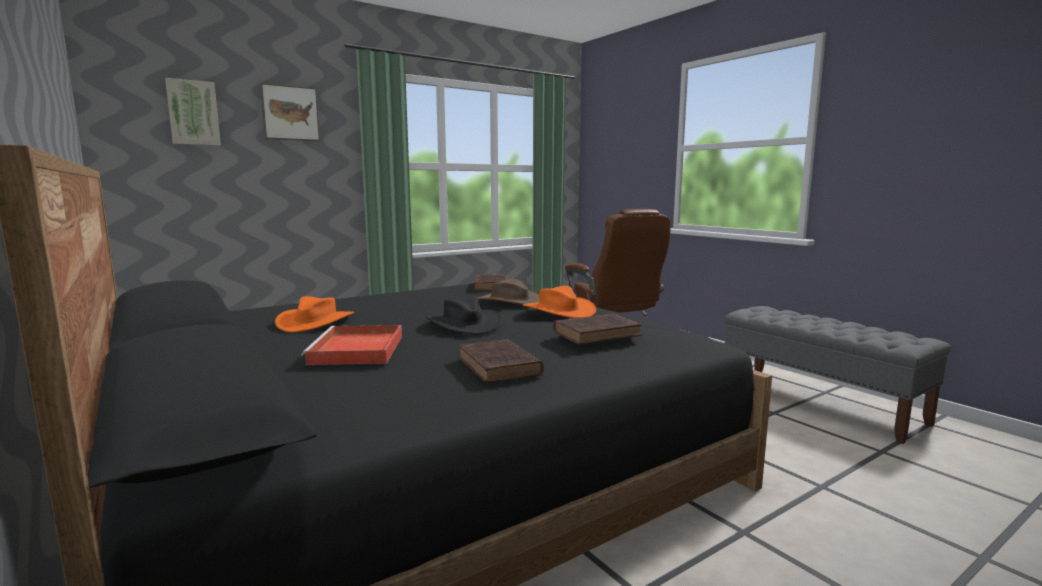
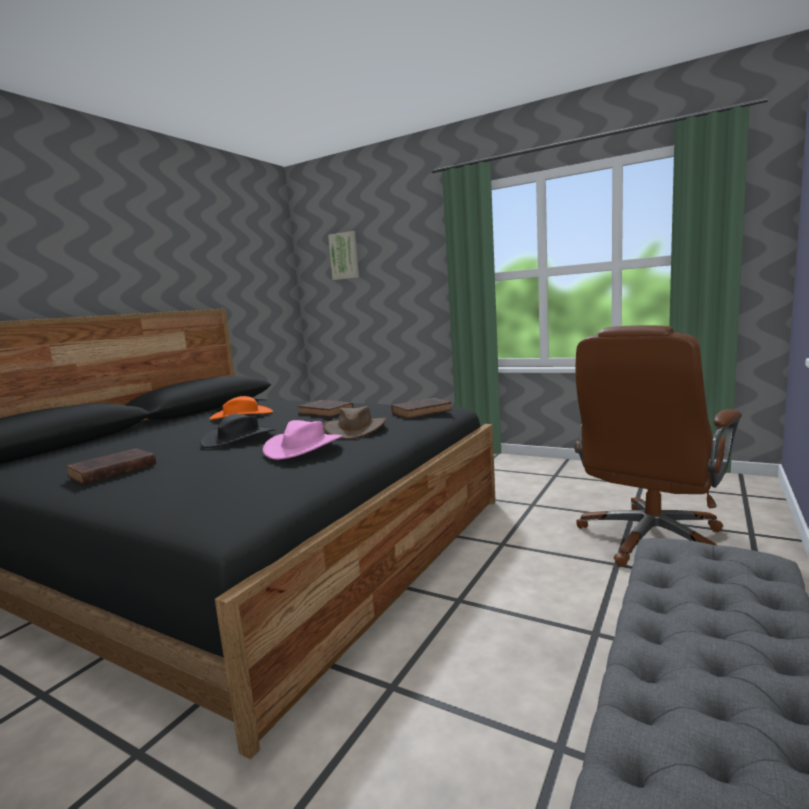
camera: 65 degrees right, 0 degrees up
picture [260,83,320,141] -> none
red tray [301,325,402,365] -> none
orange hat [523,286,596,318] -> pink hat [263,420,342,460]
brown book [554,314,642,344] -> brown book moved to [297,400,354,417]

